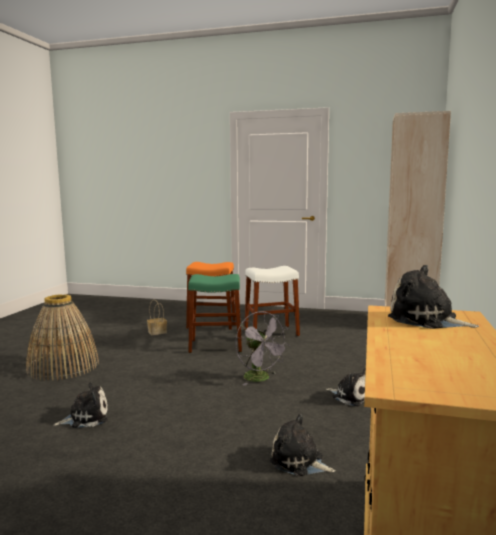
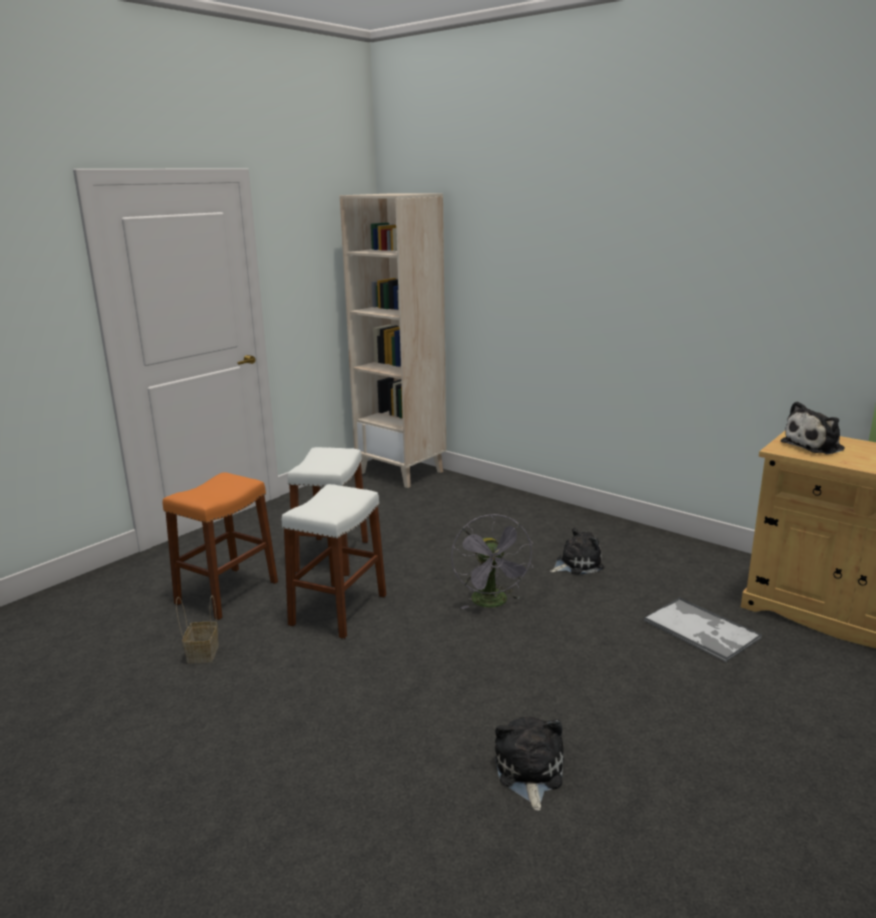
camera: 65 degrees left, 10 degrees up
basket [26,294,99,381] -> none
green stool [188,274,242,353] -> white stool [282,484,386,639]
grey fan [236,311,289,386] -> grey fan turned 90 degrees clockwise [451,514,533,609]
plush toy [269,414,336,476] -> tray [644,597,762,663]

